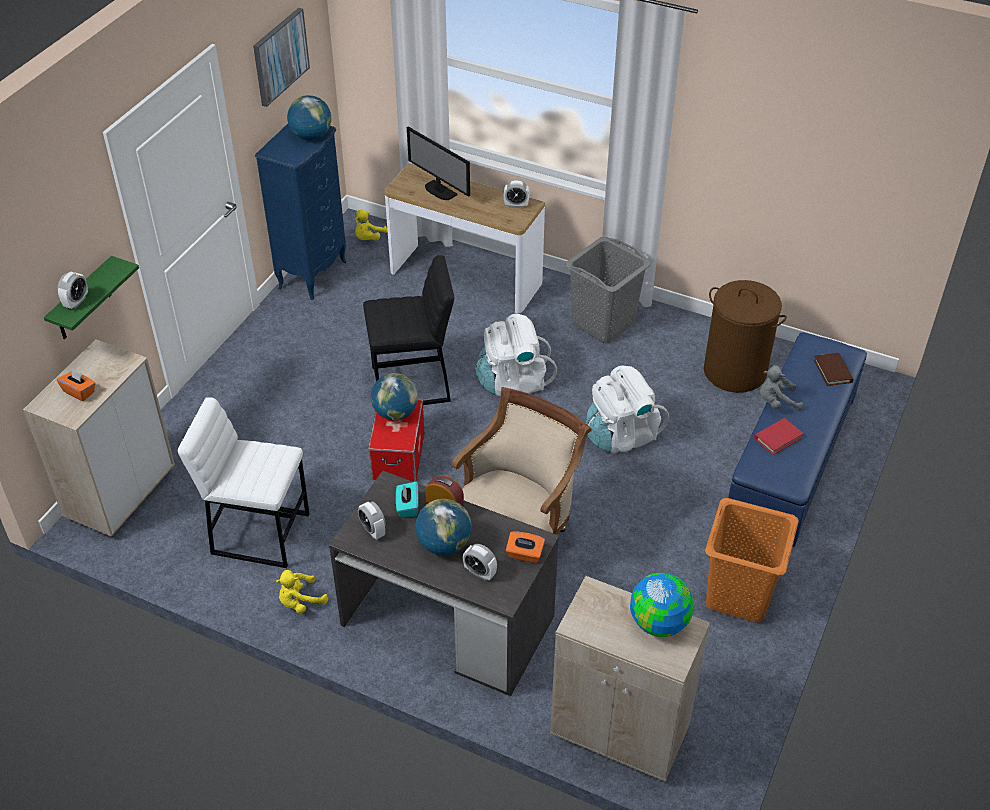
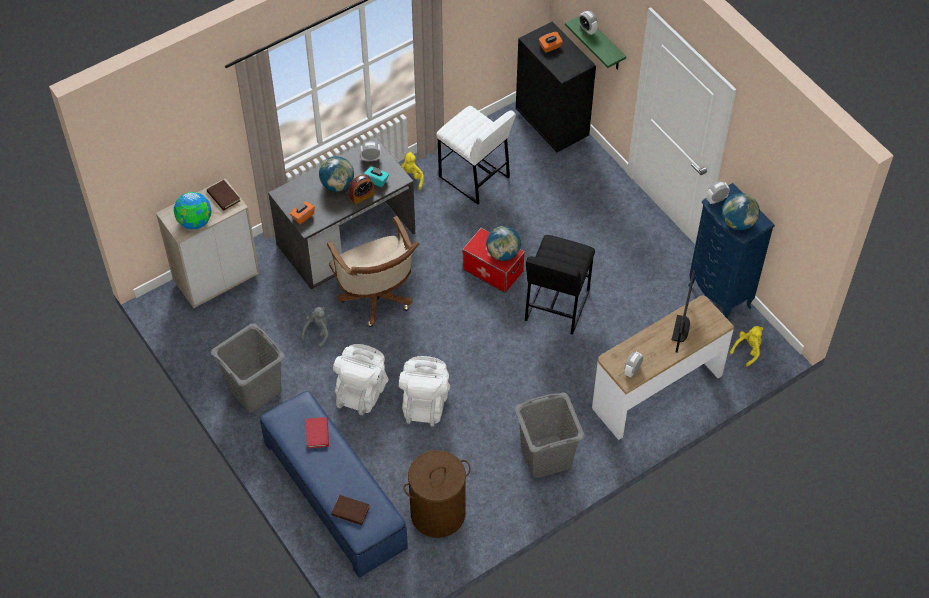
camera: 120 degrees right, 10 degrees up
beige cabinet [23,339,175,537] -> black cabinet [516,21,596,152]
white chair [178,397,309,568] -> white chair turned 90 degrees clockwise [436,106,516,205]
picture [253,8,310,107] -> none
yellow plush toy [355,210,388,240] -> yellow plush toy turned 75 degrees clockwise [730,326,763,366]
monitor [407,126,470,200] -> monitor turned 120 degrees clockwise [672,270,695,353]
alarm clock [463,544,497,581] -> alarm clock moved to [707,181,730,204]
white backpack [475,314,557,397] -> white backpack moved to [333,344,388,415]
orange laundry basket [705,498,799,623] -> grey laundry basket [211,323,285,412]
grey plush toy [760,365,803,411] -> grey plush toy moved to [301,307,329,348]
none -> brown book [207,180,240,211]

